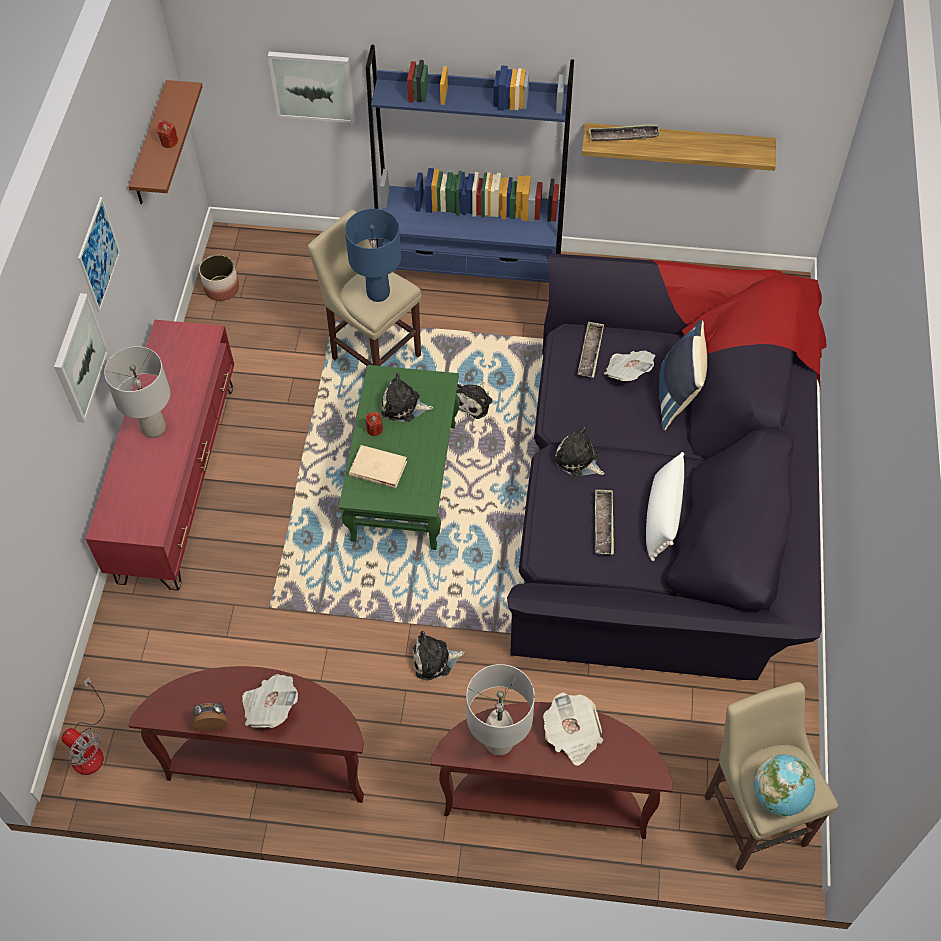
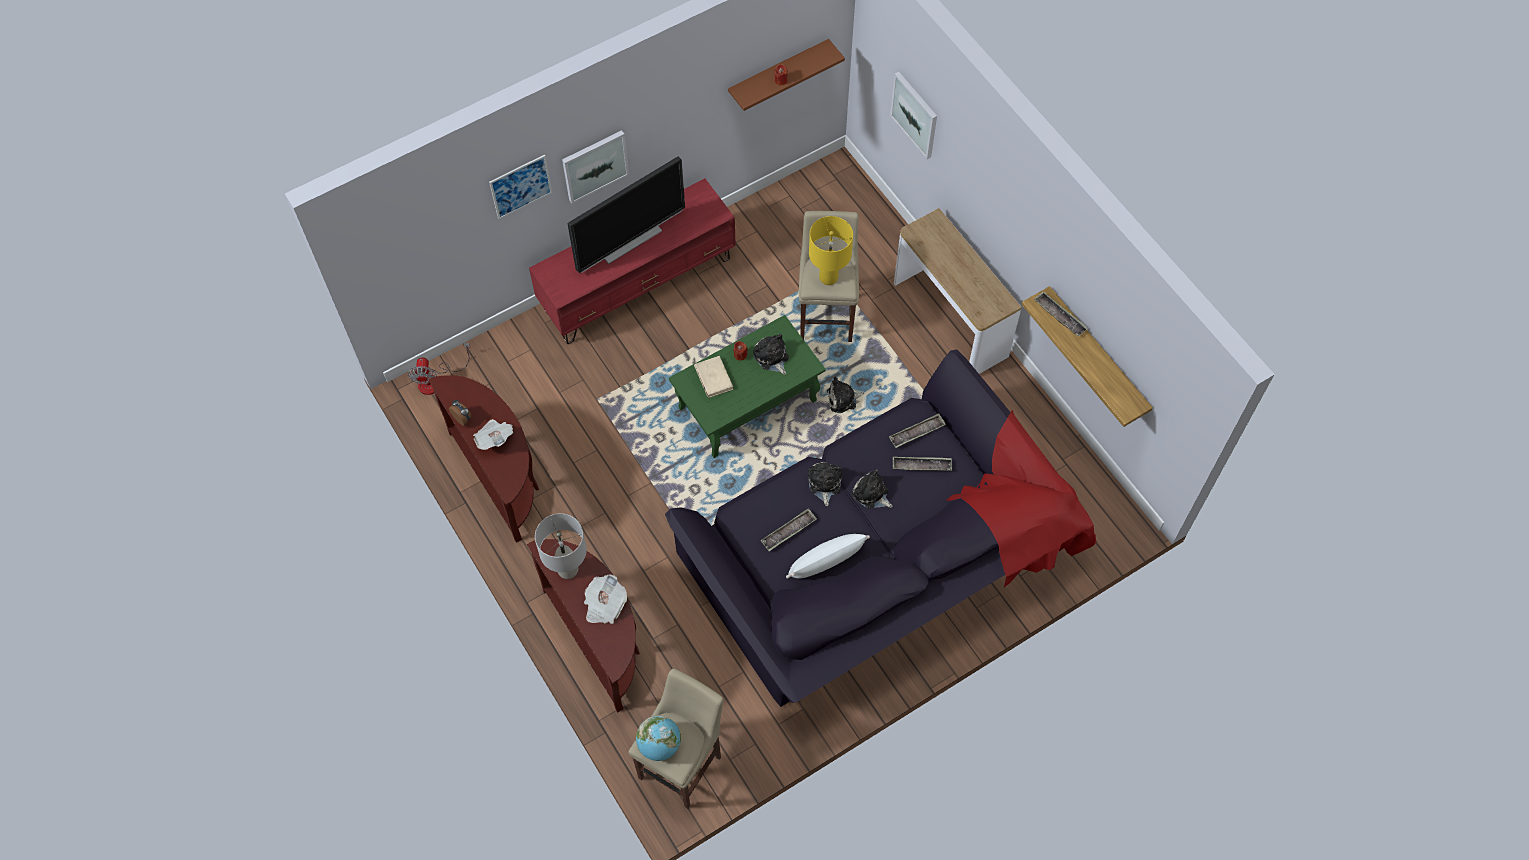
camera: 50 degrees right, 5 degrees up
picture [78,197,120,312] -> picture moved to [489,155,552,219]
grey table lamp [104,346,170,438] -> television [568,156,685,273]
planter [199,255,239,301] -> none
blue table lamp [345,209,401,302] -> yellow table lamp [809,216,853,285]
blue bookcase [366,45,574,283] -> console table [894,208,1022,374]
plush toy [413,631,465,680] -> plush toy moved to [851,469,893,509]
newspaper [604,350,655,381] -> tray [893,457,952,471]
blue pillow [659,320,707,430] -> none

